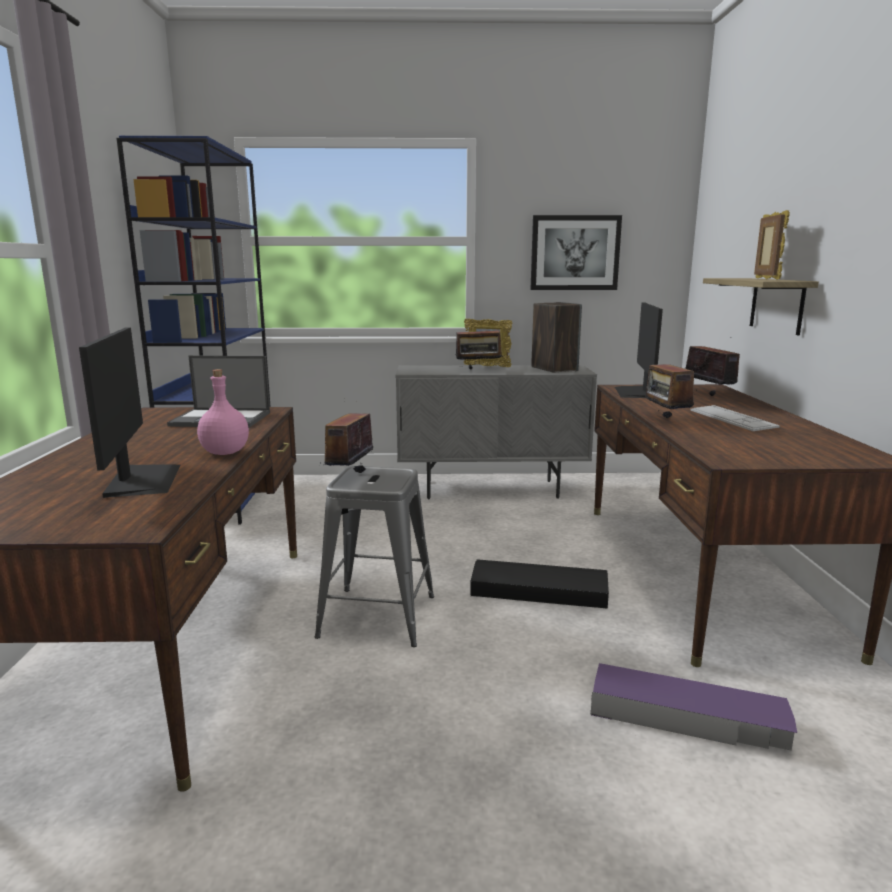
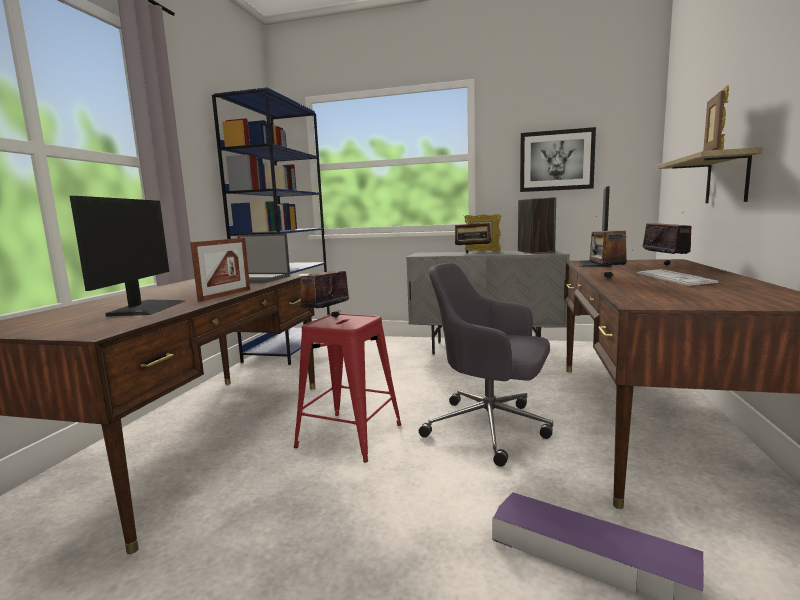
camera: 15 degrees right, 5 degrees down
pink bottle [197,369,249,455] -> picture frame [190,238,250,302]
grey stool [315,466,434,647] -> red stool [294,314,401,462]
black storage box [470,559,609,609] -> grey office chair [419,263,553,467]

